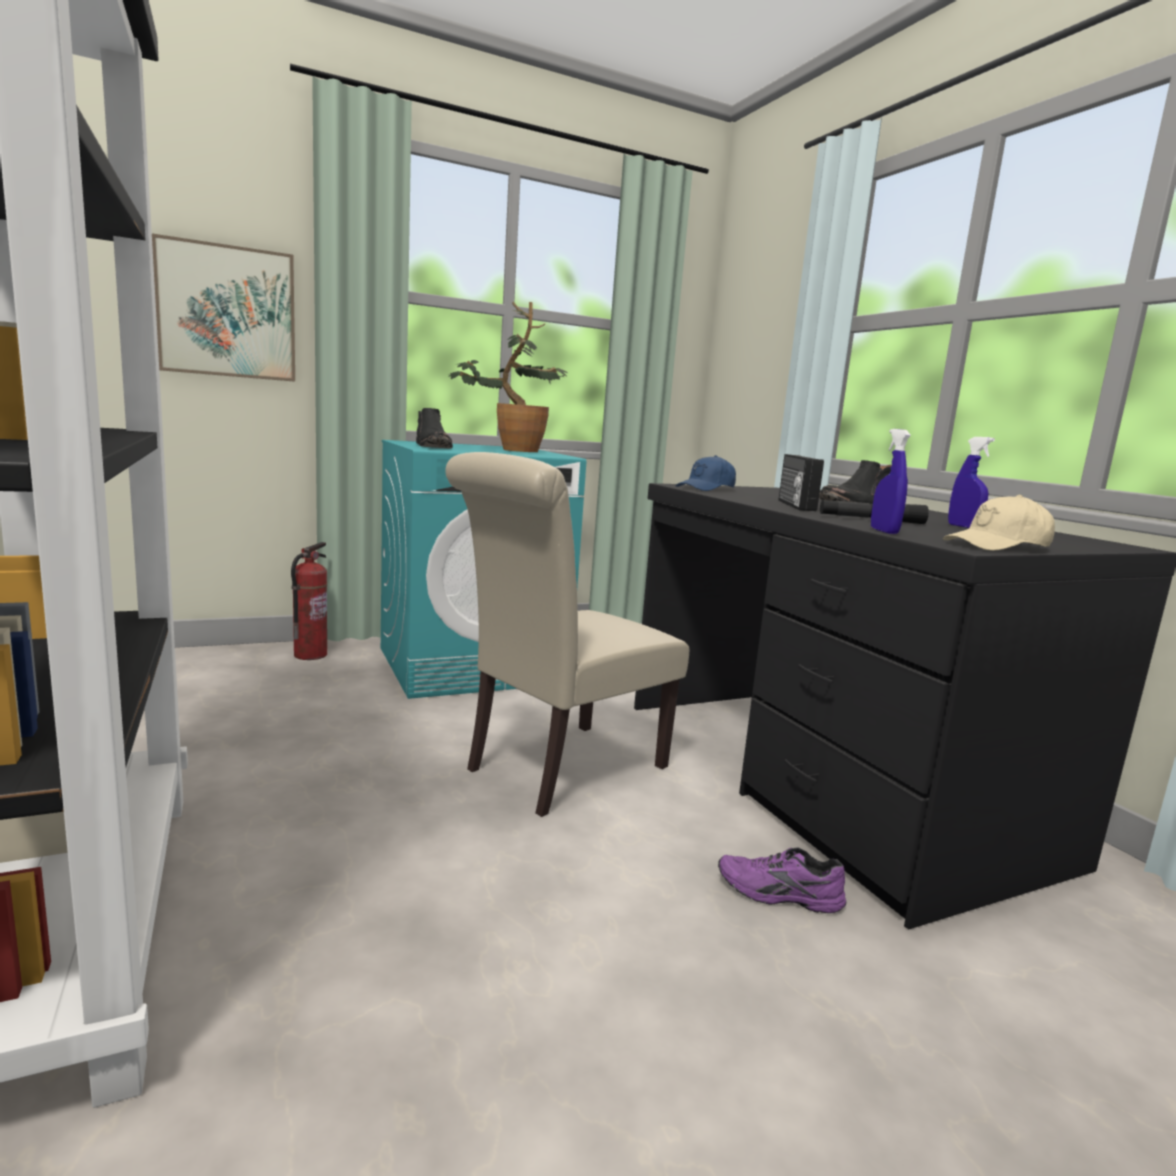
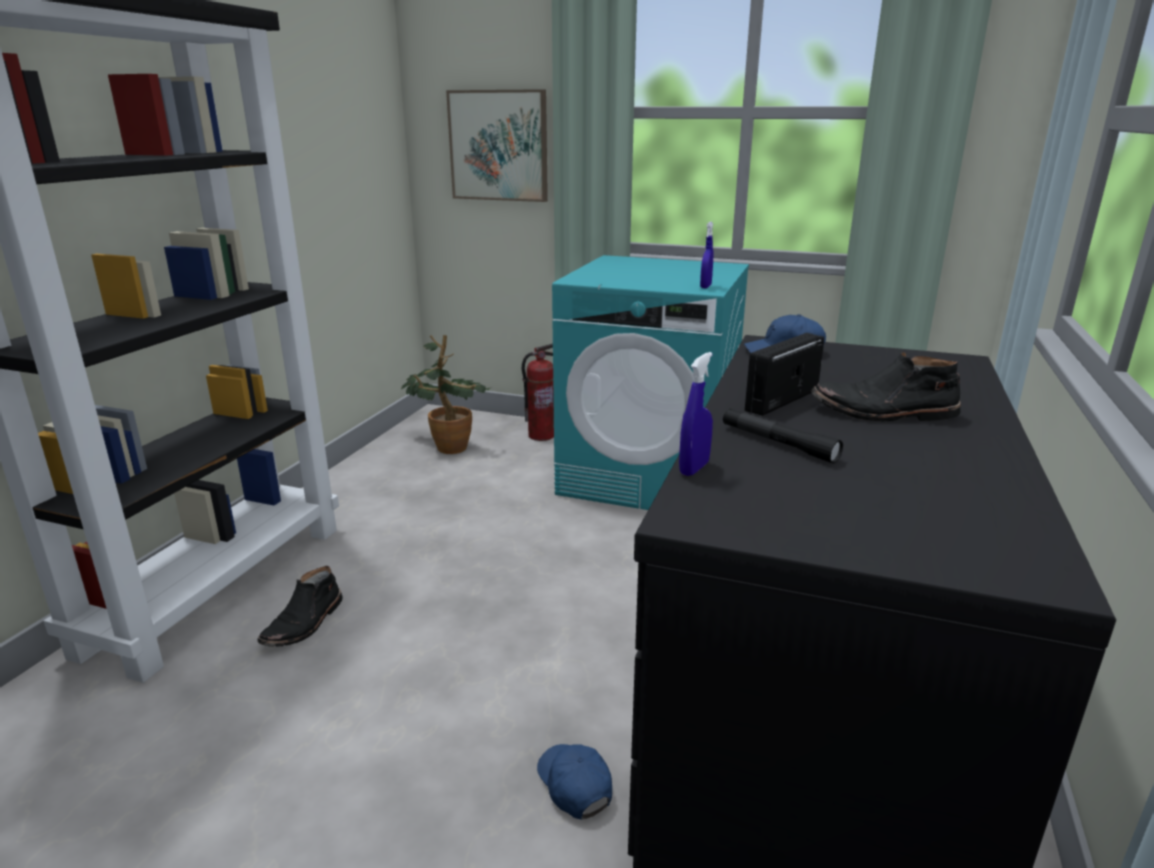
camera: 45 degrees right, 10 degrees up
black boot [416,408,453,448] -> black boot moved to [257,566,343,647]
beige chair [445,452,689,817] -> none
potted plant [448,302,568,452] -> potted plant moved to [401,335,492,454]
purple shoe [718,848,846,913] -> blue cap [537,744,612,819]
beige cap [943,494,1055,551] -> none
blue spray bottle [948,437,995,528] -> blue spray bottle moved to [700,222,713,288]

